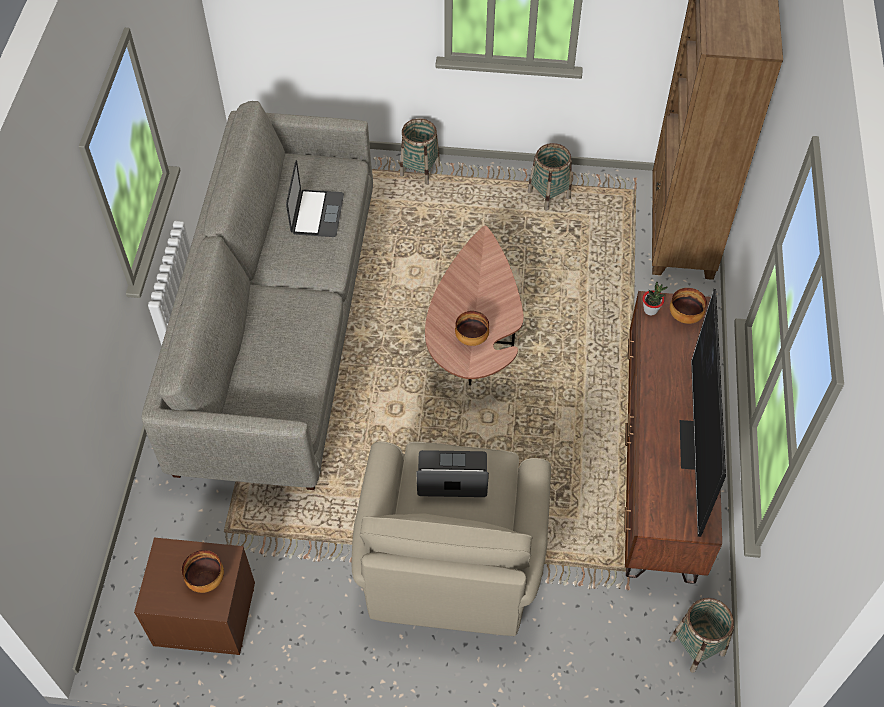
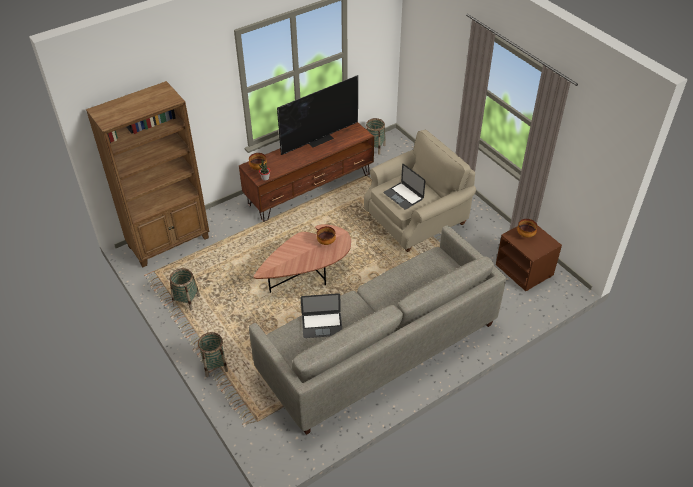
camera: 130 degrees left, 10 degrees down
laptop [286,160,344,237] -> laptop turned 150 degrees counterclockwise [301,293,342,338]

